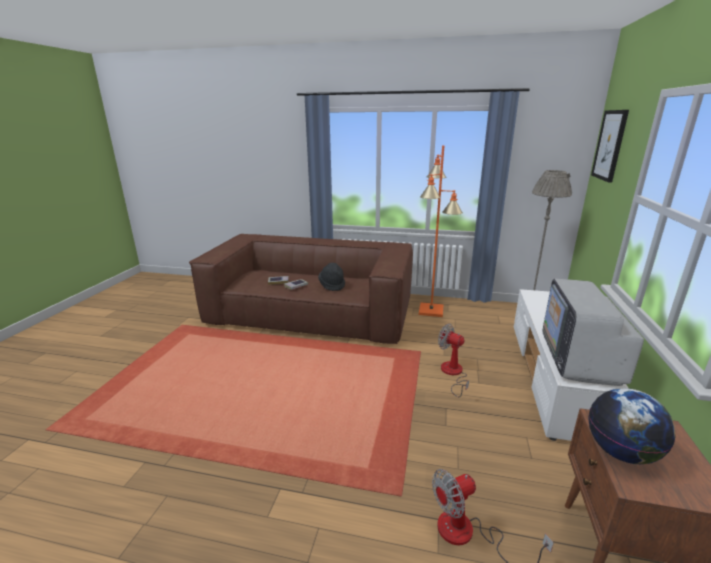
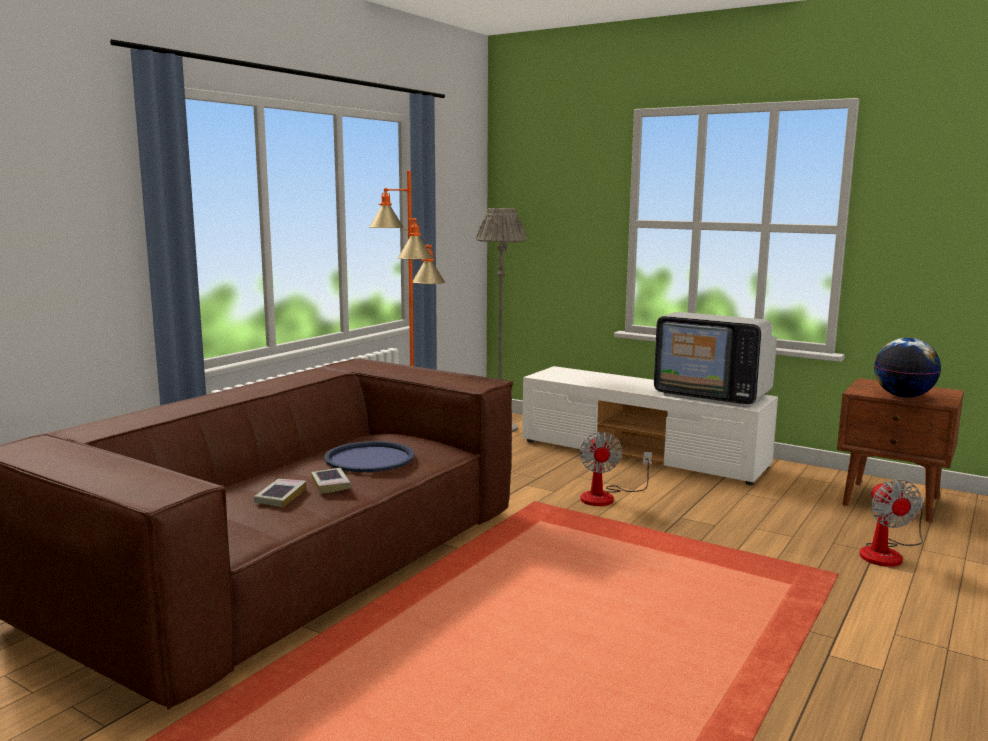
camera: 70 degrees left, 10 degrees down
black hat [318,263,345,291] -> blue tray [324,441,414,472]
fan [438,324,469,397] -> fan turned 60 degrees counterclockwise [579,432,652,506]
picture [591,110,629,183] -> none

